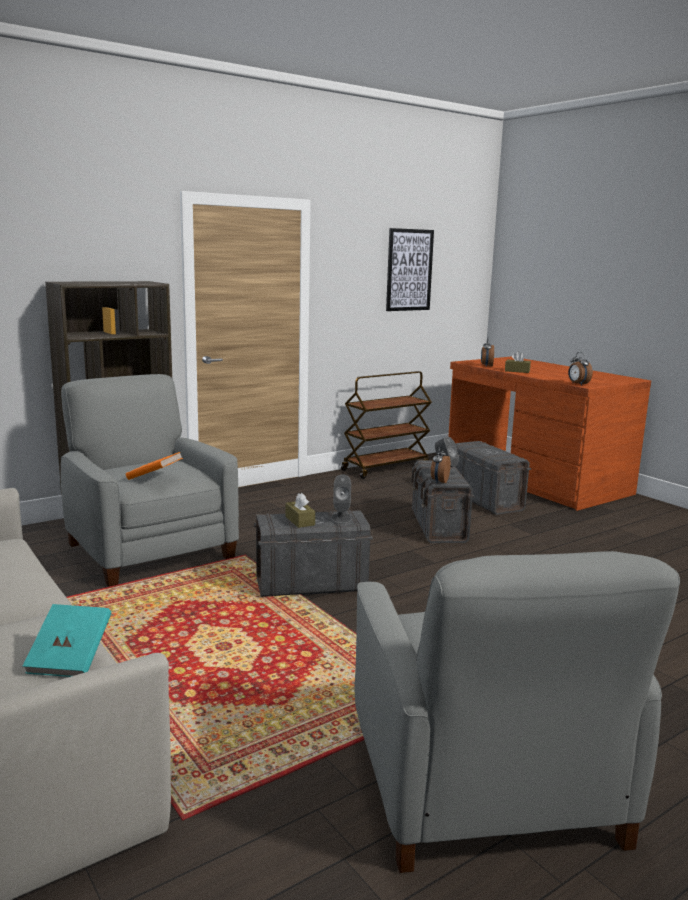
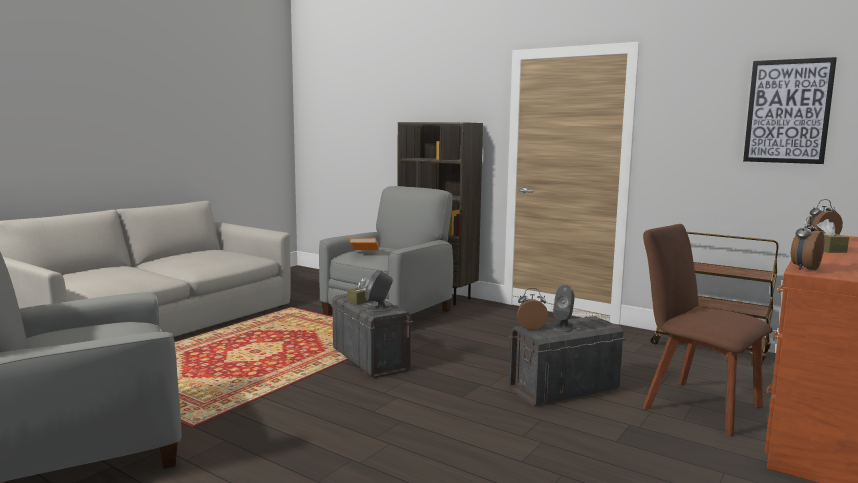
camera: 70 degrees right, 5 degrees down
turquoise book [23,604,111,677] -> none
grey storage box [455,441,531,515] -> brown chair [643,224,773,436]

